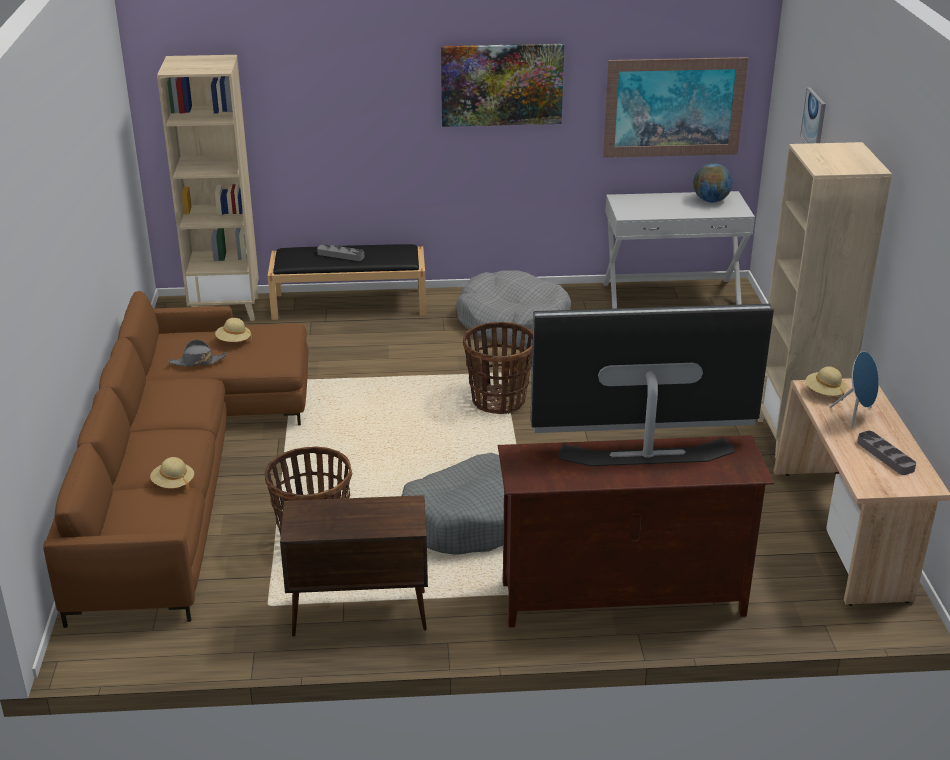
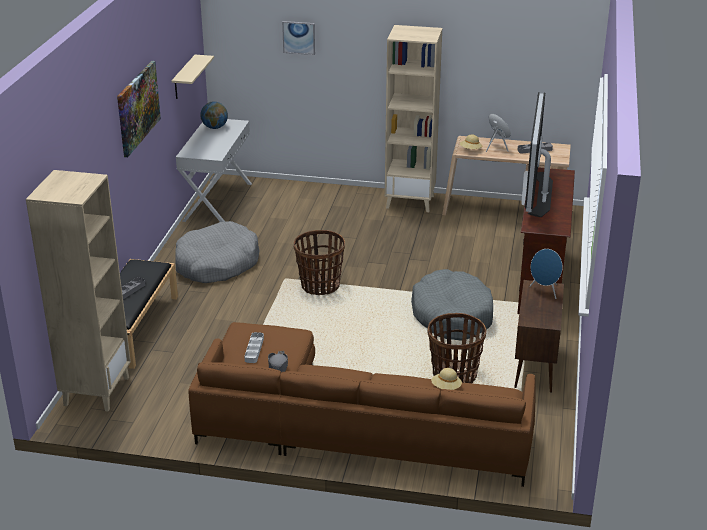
camera: 75 degrees left, 0 degrees up
beige hat [215,318,252,342] -> grey tray [244,332,264,363]
picture [603,57,748,158] -> beige shelf [172,55,214,99]
none -> blue speaker [530,249,562,299]

